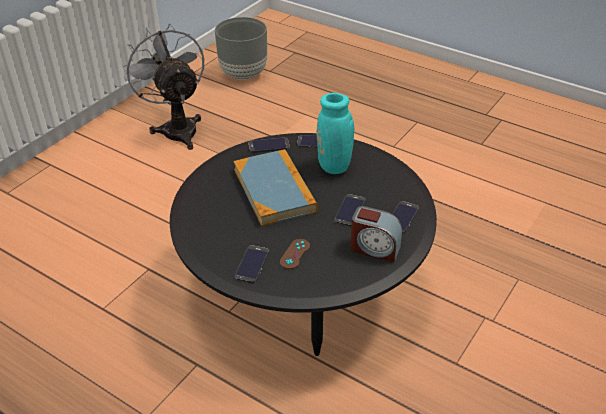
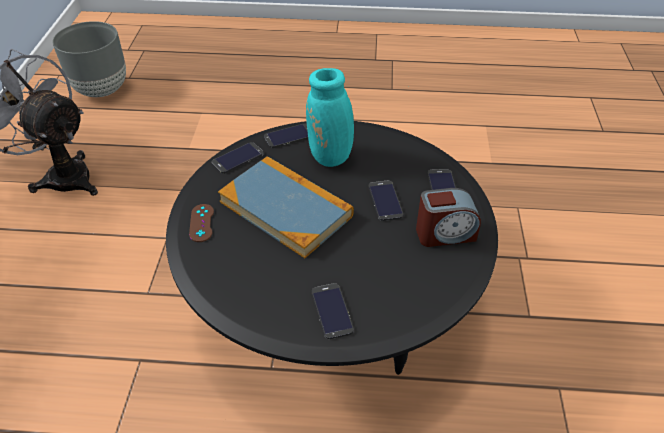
camera: 30 degrees left, 5 degrees up
brown game controller [280,239,310,269] -> brown game controller moved to [189,204,214,242]

